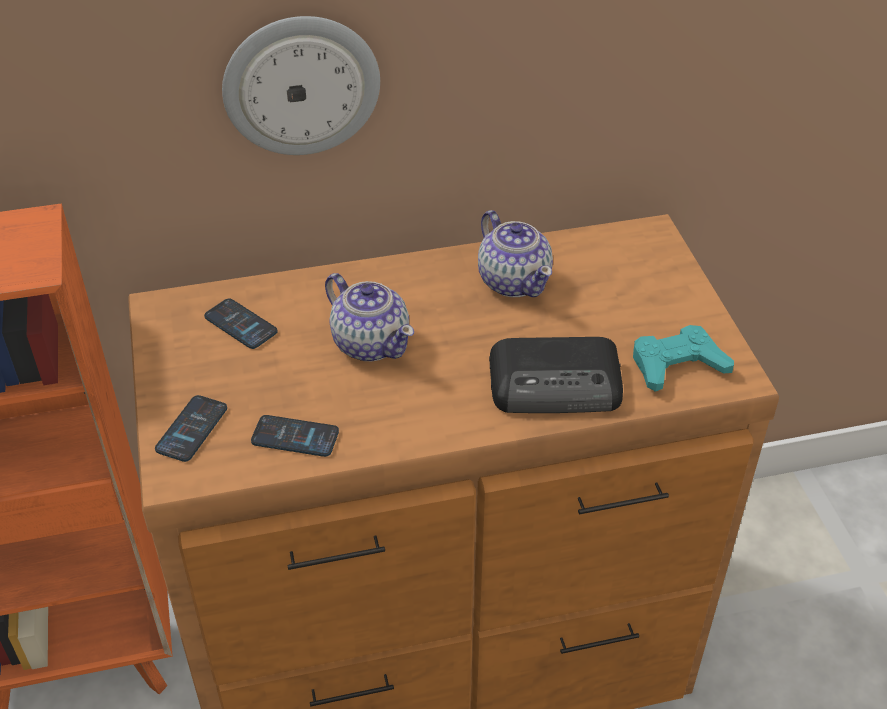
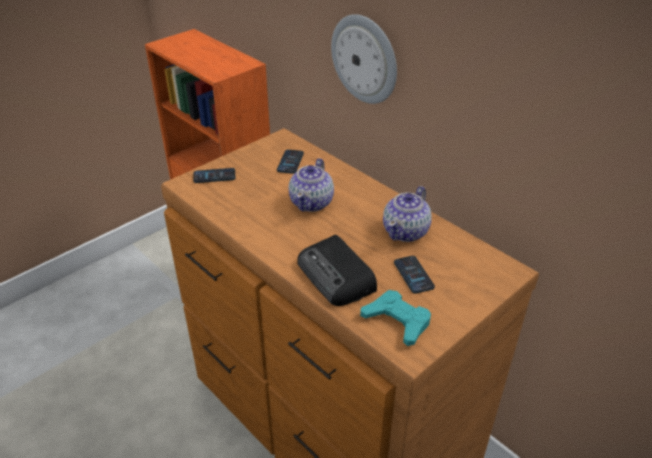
camera: 60 degrees right, 5 degrees down
phone [251,415,339,457] -> phone moved to [394,256,435,294]

